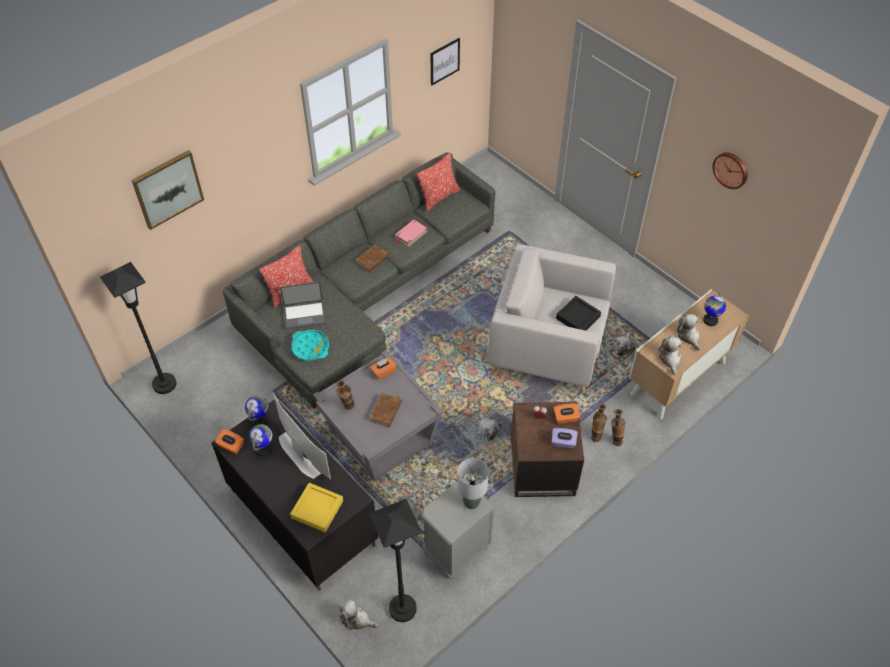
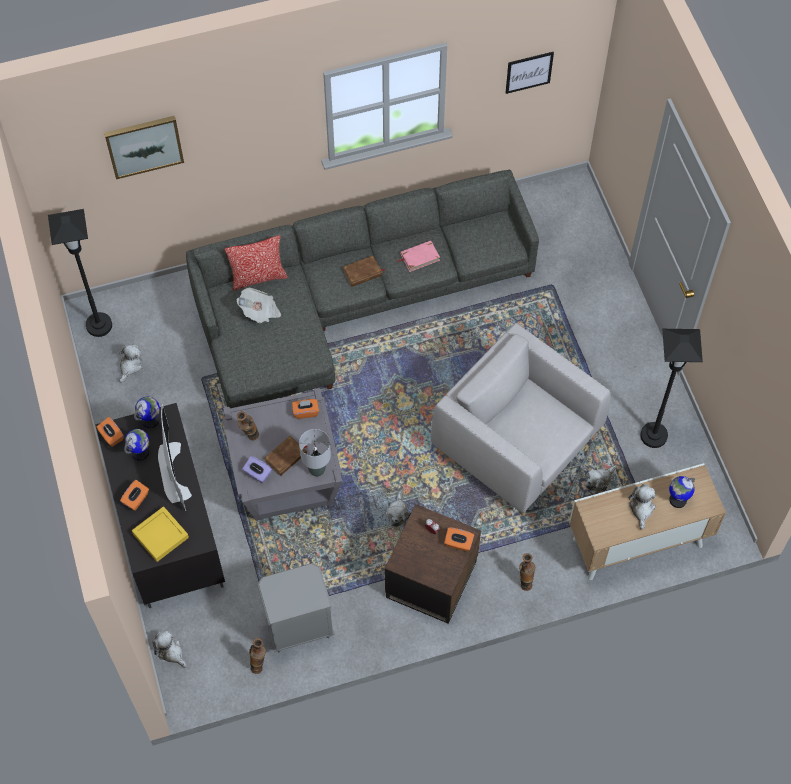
camera: 25 degrees right, 10 degrees up
laptop [280,281,326,330] -> newspaper [237,288,281,323]
turquoise tray [291,330,329,361] -> none
black floor lamp [369,499,422,622] -> black floor lamp moved to [640,329,703,448]
pillow [417,153,460,212] -> none
grey table lamp [457,458,489,509] -> grey table lamp moved to [299,429,331,477]
purple tissue box [552,428,578,448] -> purple tissue box moved to [242,456,272,483]
black tray [556,296,601,331] -> none
vase [591,403,607,442] -> vase moved to [249,638,266,674]
plush toy [658,336,682,375] -> plush toy moved to [119,344,143,383]
wall clock [713,152,748,189] -> none
none -> orange tissue box [120,480,149,511]

